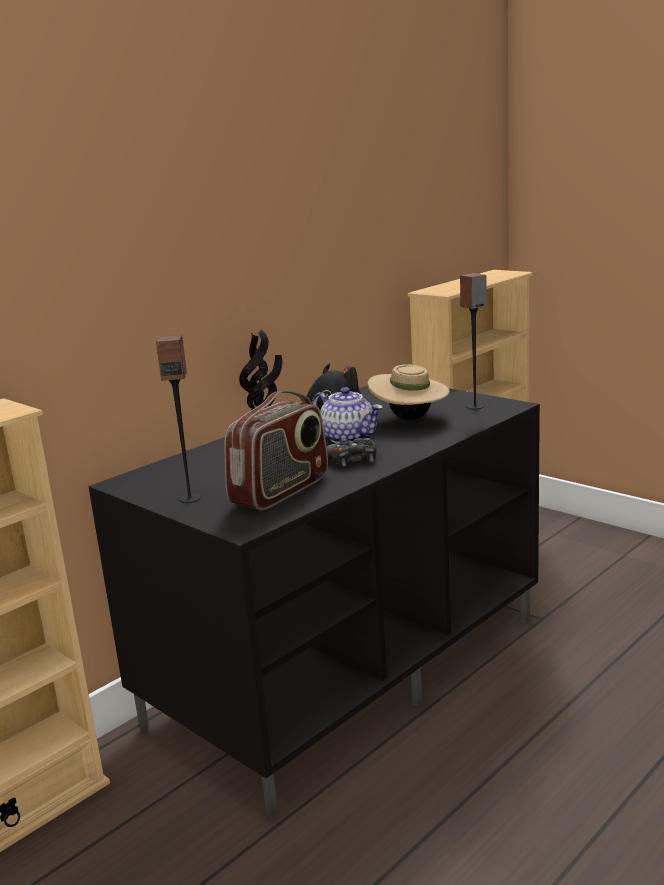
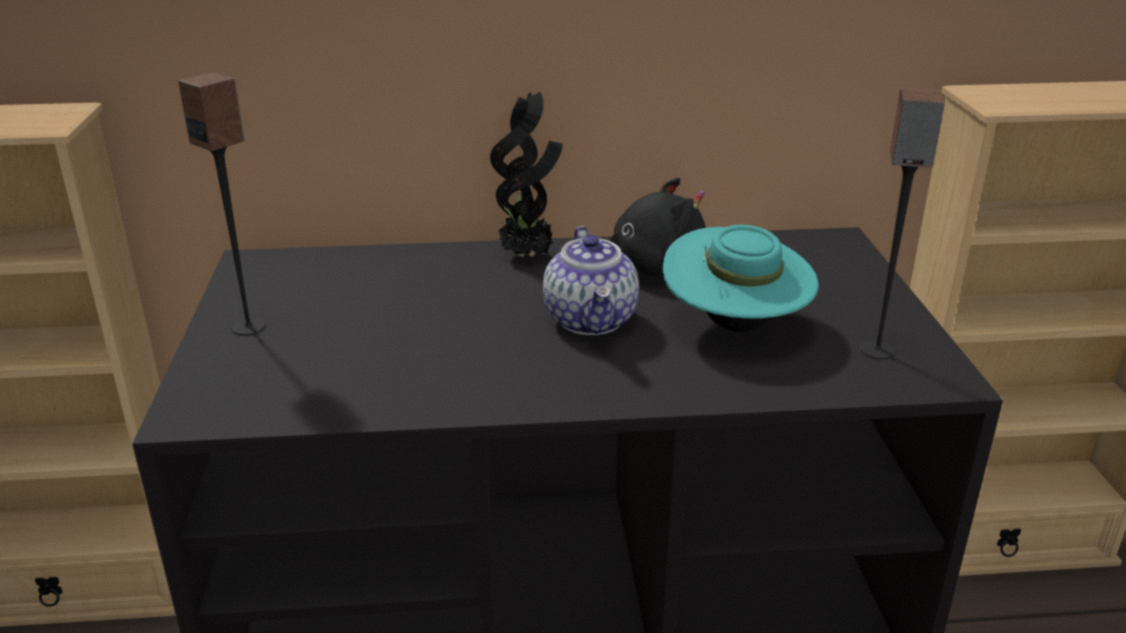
camera: 40 degrees right, 10 degrees up
radio [224,390,328,510] -> none
black game controller [327,438,377,467] -> none
beige hat [368,364,450,420] -> turquoise hat [663,225,819,332]

